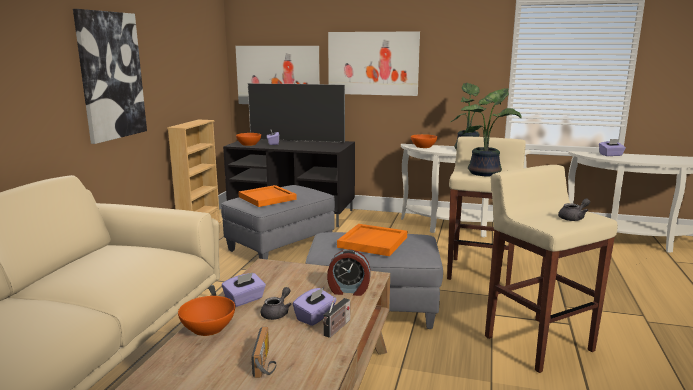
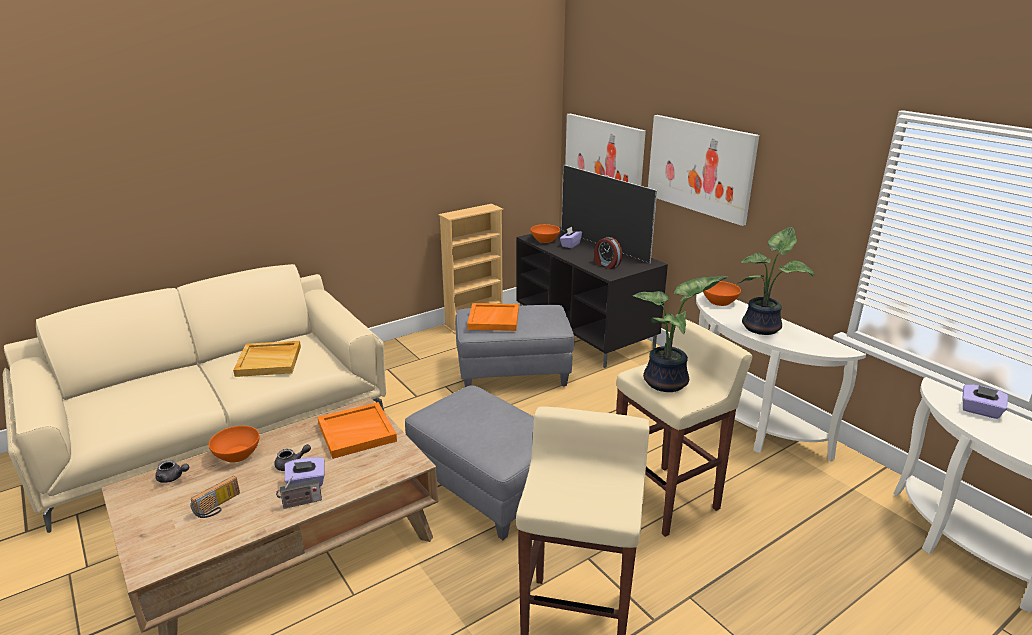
camera: 40 degrees right, 10 degrees up
picture [73,9,147,144] -> none
purple tissue box [222,272,266,307] -> none
alarm clock [327,249,371,296] -> alarm clock moved to [594,237,622,269]
orange tray [337,224,407,256] -> orange tray moved to [318,402,397,459]
grey teapot [558,198,590,221] -> grey teapot moved to [155,460,189,483]
none -> beige tray [233,341,301,377]

